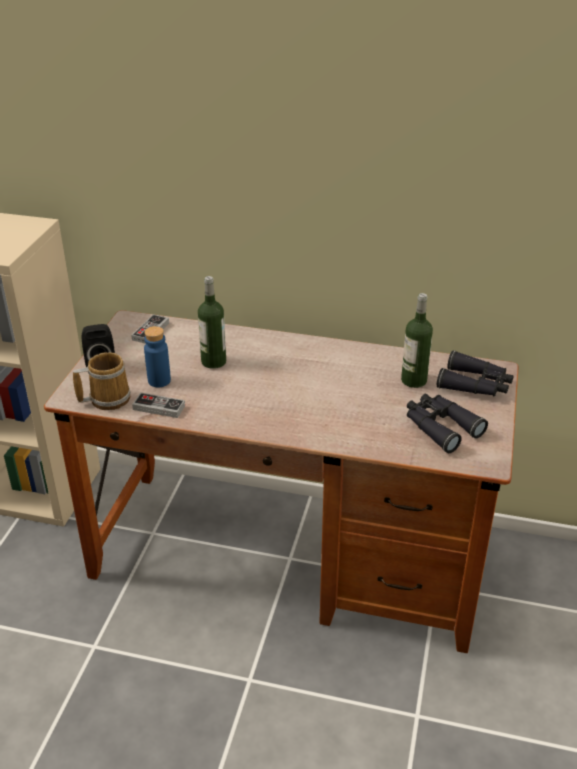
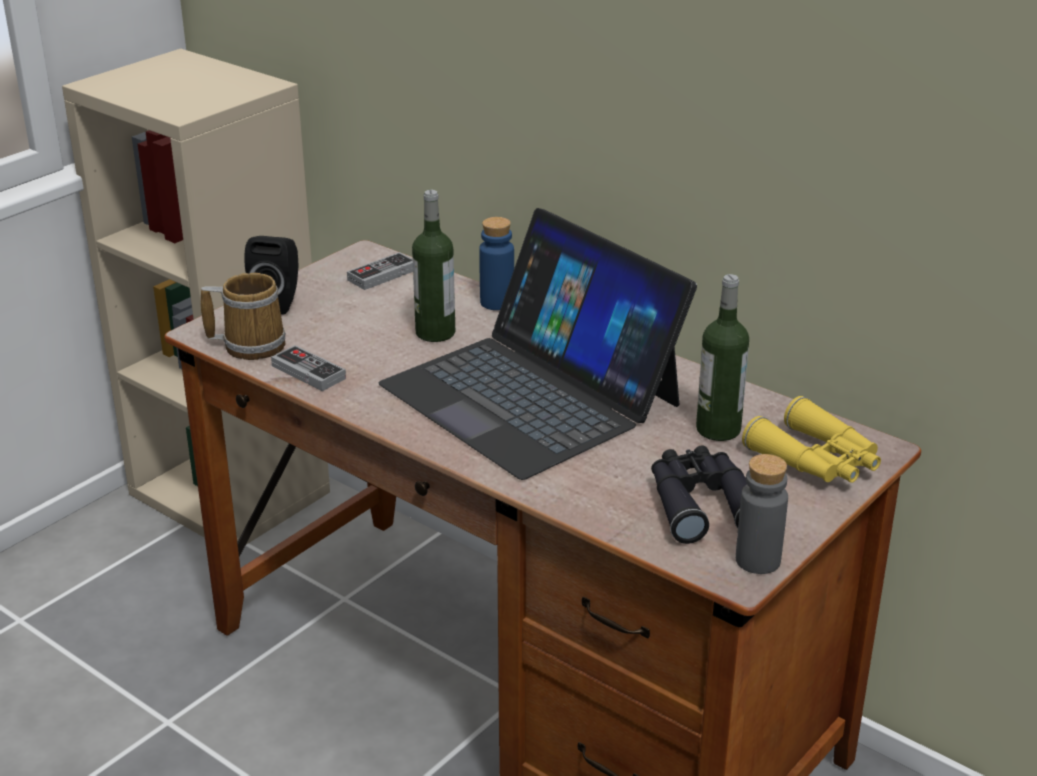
camera: 25 degrees right, 5 degrees down
blue bottle [144,326,171,387] -> blue bottle moved to [479,217,514,310]
black binoculars [437,351,513,397] -> yellow binoculars [742,396,881,483]
none -> laptop [378,208,697,480]
none -> grey bottle [736,454,788,574]

